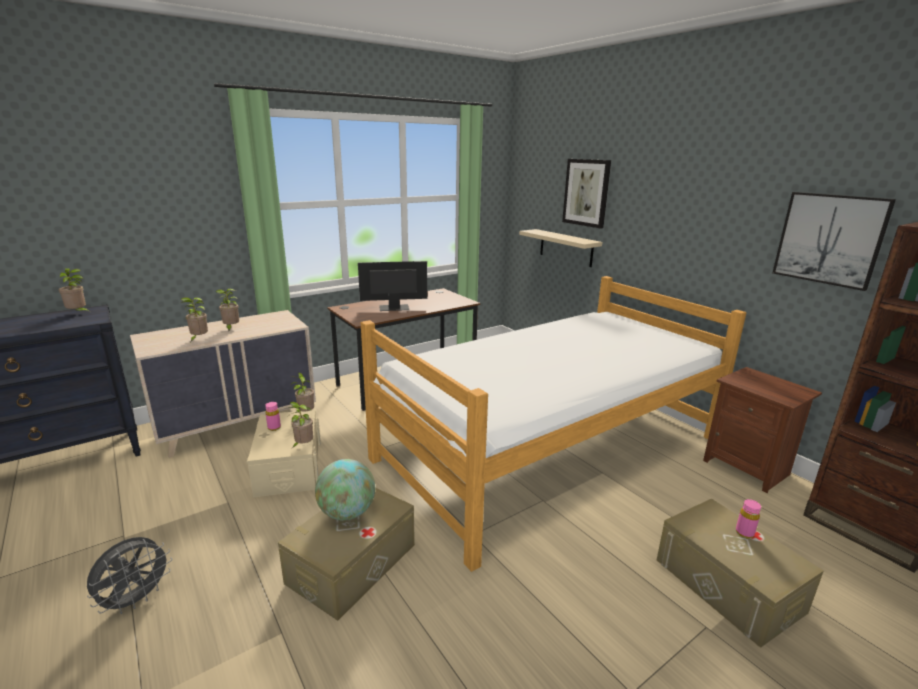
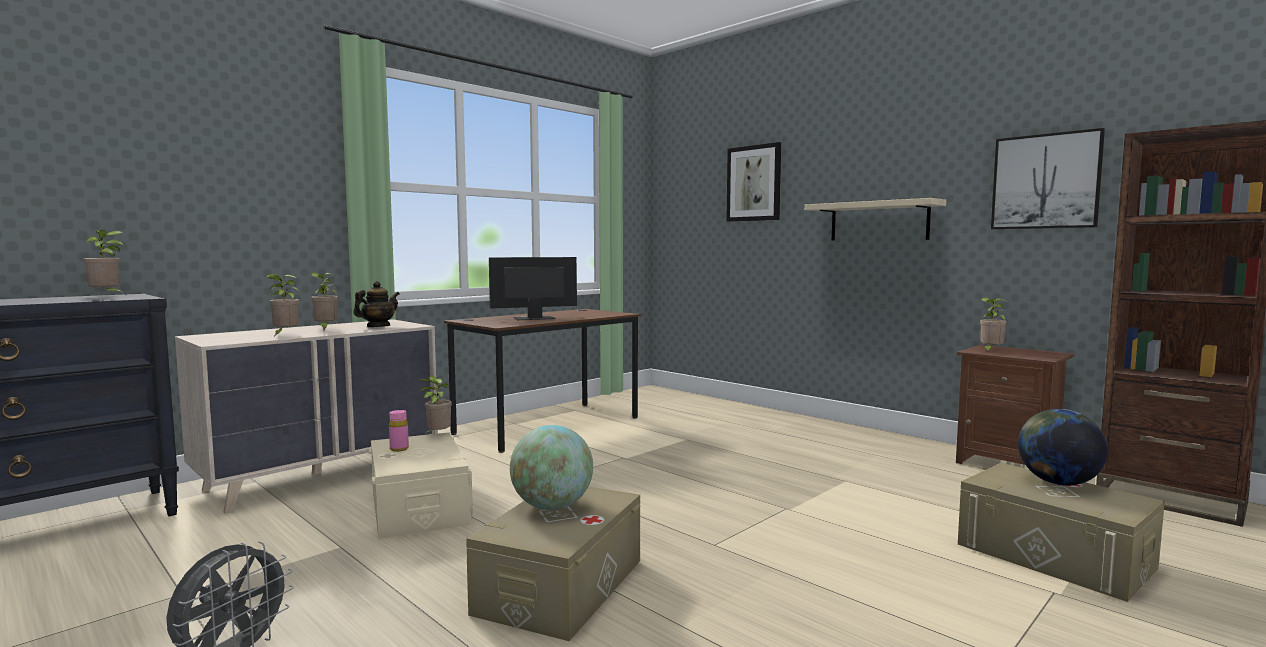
camera: 10 degrees left, 15 degrees down
potted plant [288,402,313,449] -> potted plant moved to [980,297,1008,353]
bed [361,276,746,572] -> none
beige shelf [519,229,602,267] -> beige shelf moved to [804,198,946,241]
pink bottle [736,499,761,539] -> globe [1018,409,1108,486]
none -> teapot [353,281,400,327]

